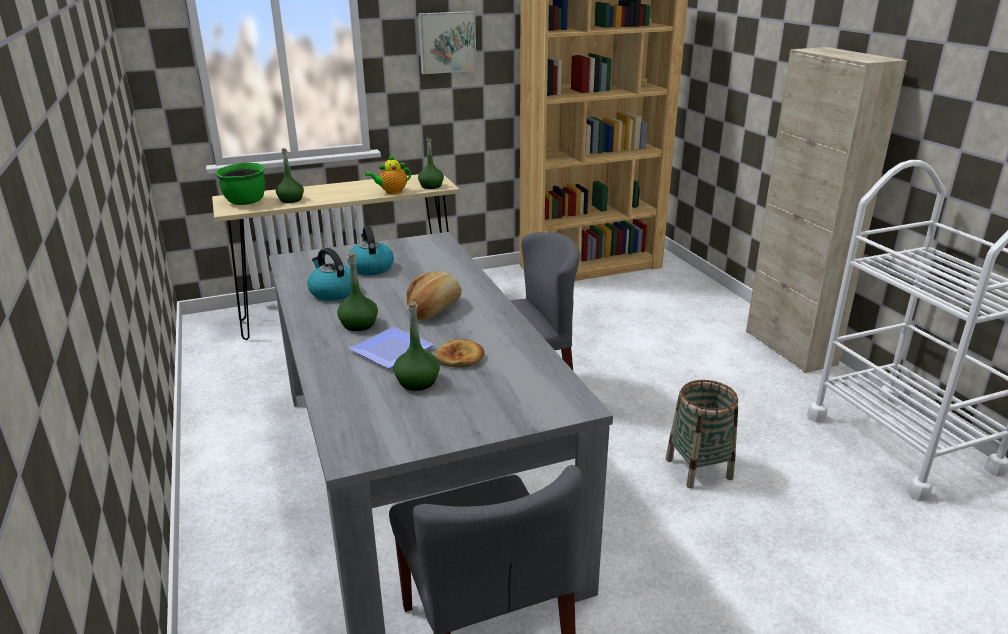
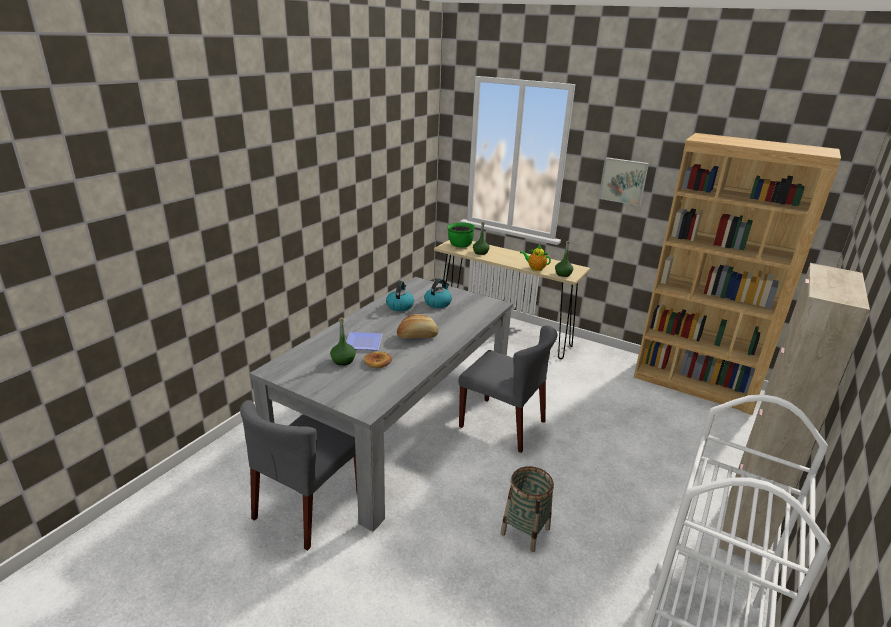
camera: 50 degrees right, 0 degrees up
green bottle [337,252,378,331] -> none

